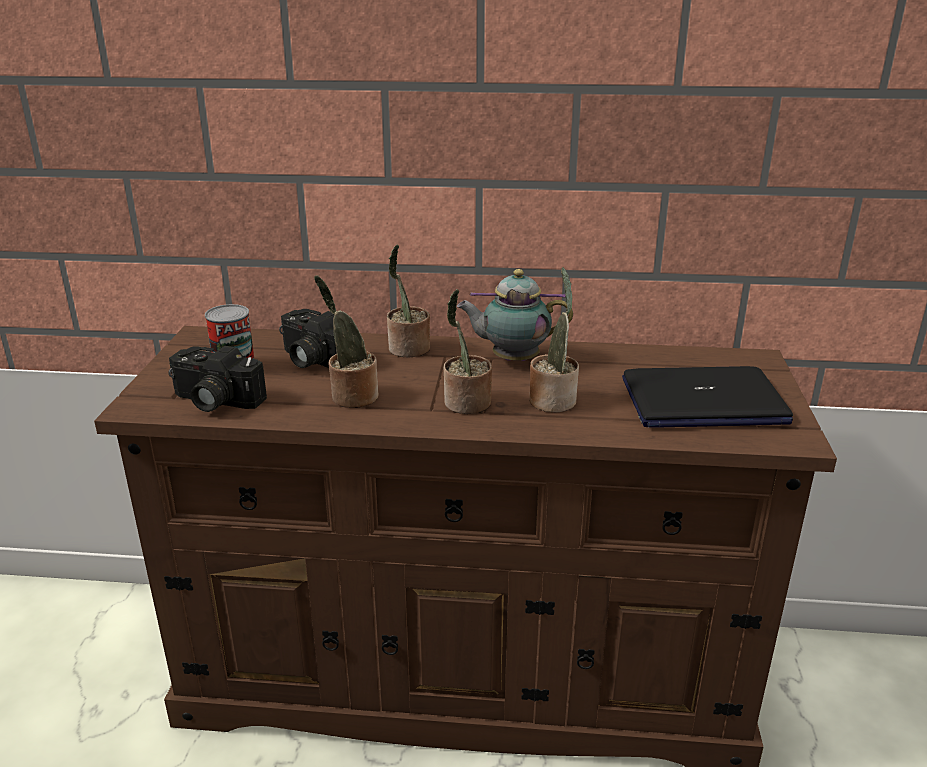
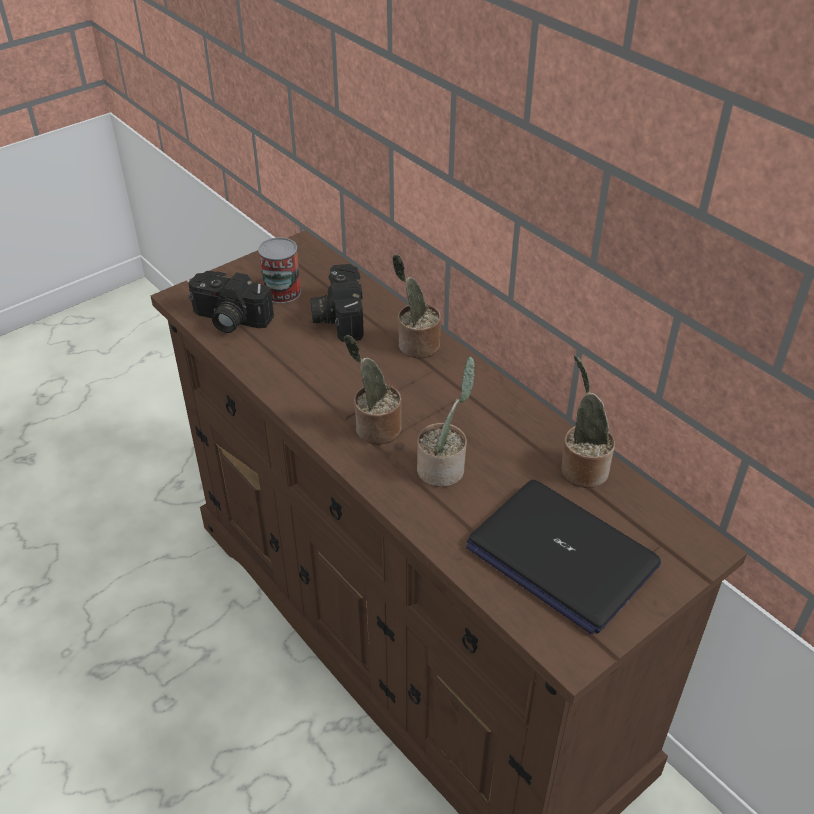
camera: 45 degrees right, 15 degrees up
camera [169,346,267,412] -> camera turned 45 degrees counterclockwise [188,271,274,333]
potted plant [314,275,379,408] -> potted plant moved to [561,355,615,488]
teapot [457,269,573,361] -> none

